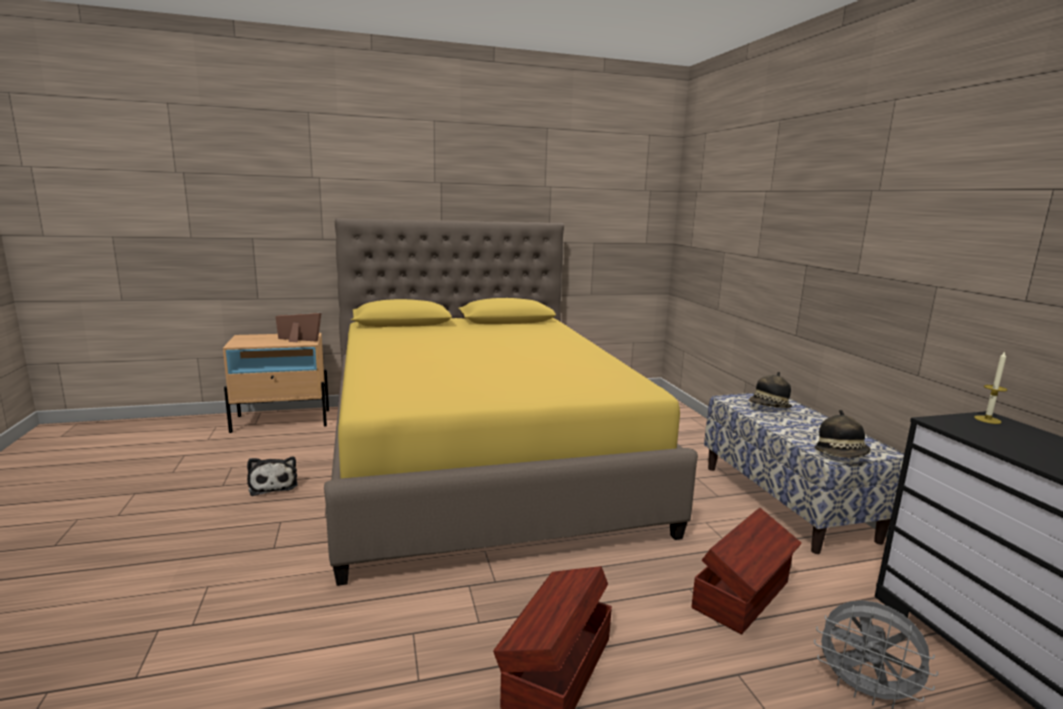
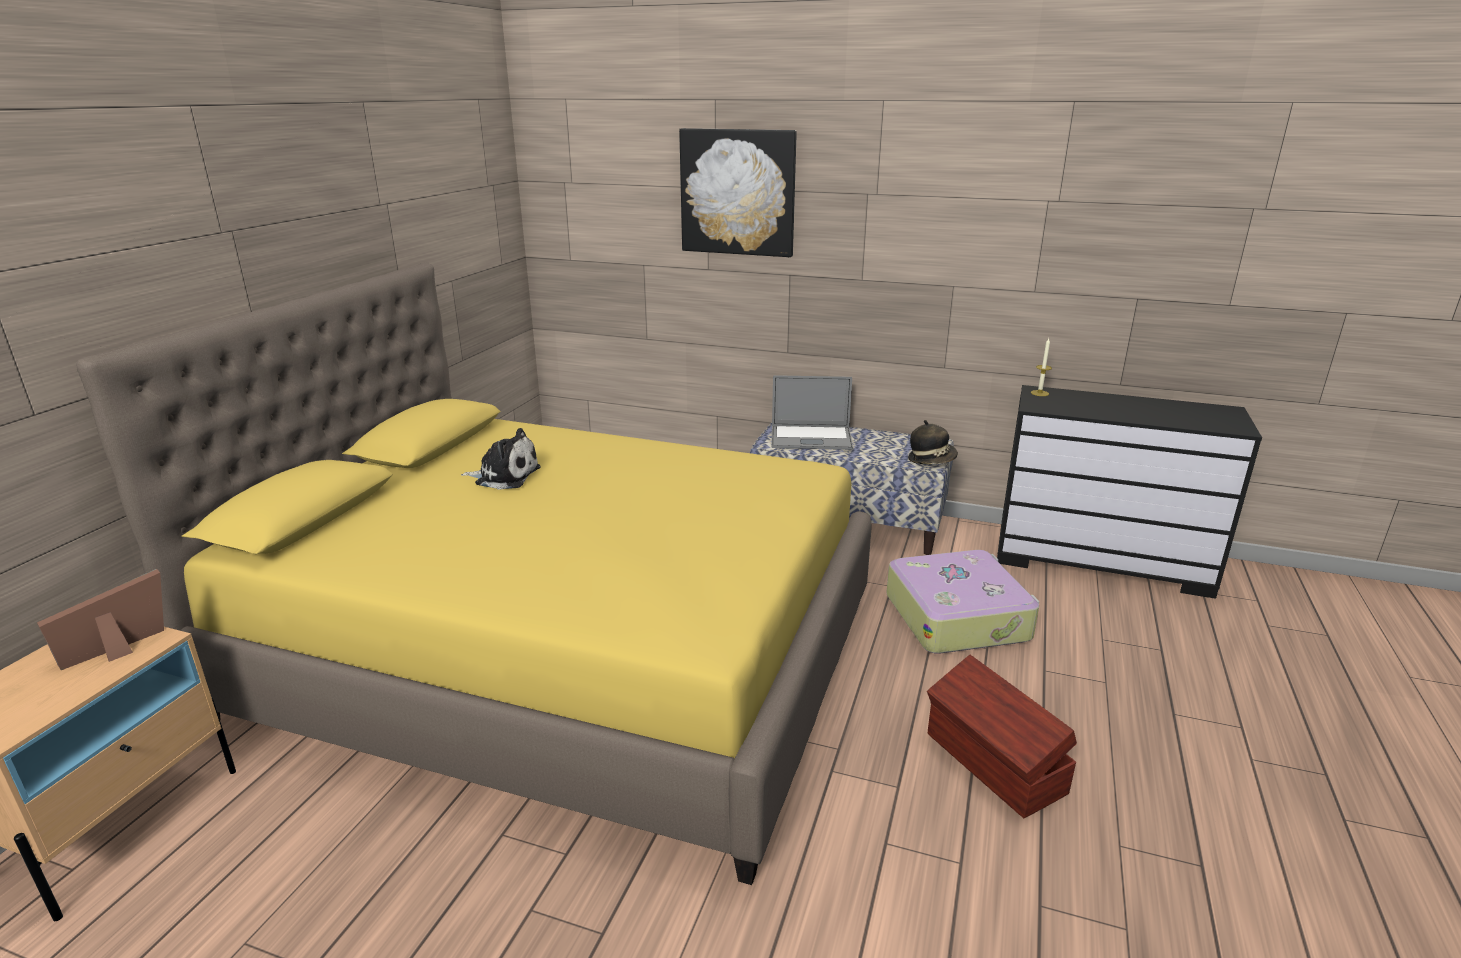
camera: 55 degrees left, 10 degrees up
plush toy [247,456,298,496] -> plush toy moved to [461,428,540,490]
brown storage box [691,508,802,634] -> suitcase [886,550,1039,654]
hat [749,372,792,408] -> laptop [771,375,853,450]
grey fan [814,600,938,709] -> none
none -> picture [679,128,797,257]

